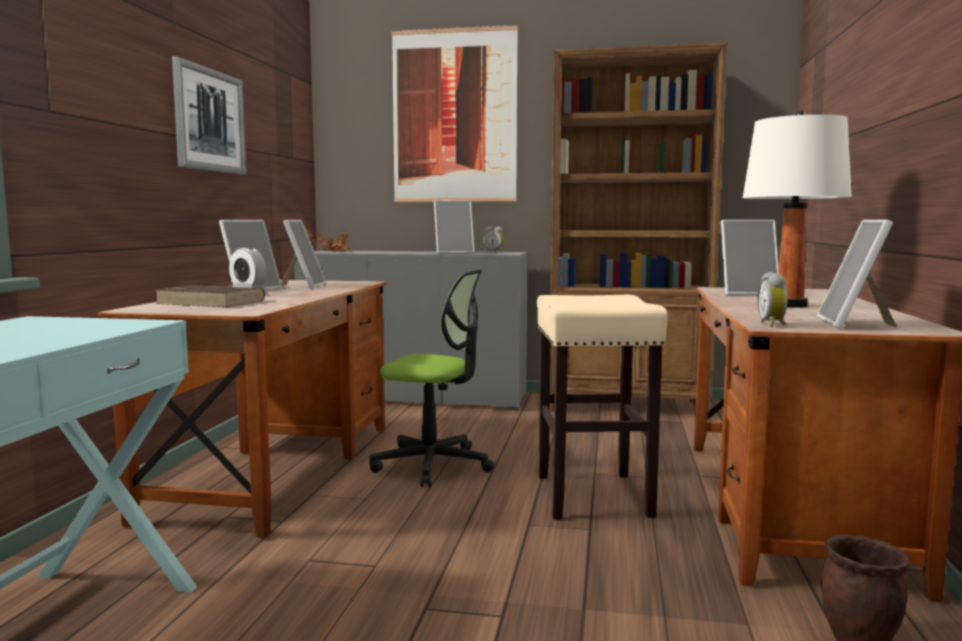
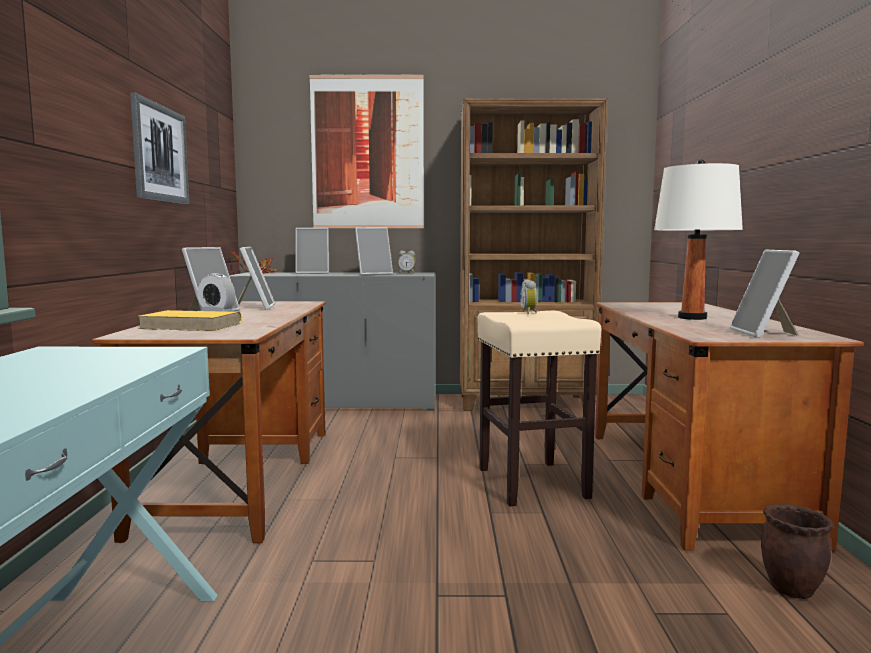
camera: 10 degrees left, 0 degrees up
brown book [154,285,265,307] -> yellow book [138,310,242,331]
office chair [370,269,494,487] -> none
picture frame [721,220,779,296] -> picture frame moved to [296,228,329,274]
alarm clock [757,272,788,327] -> alarm clock moved to [520,280,537,314]

